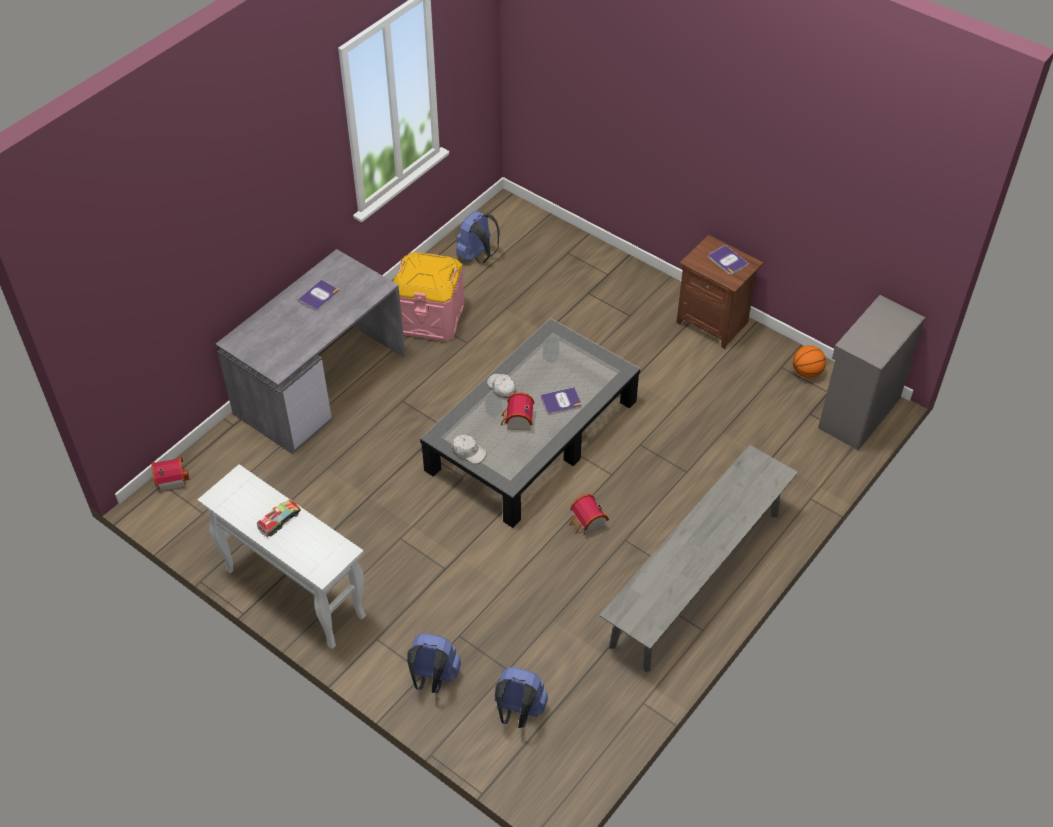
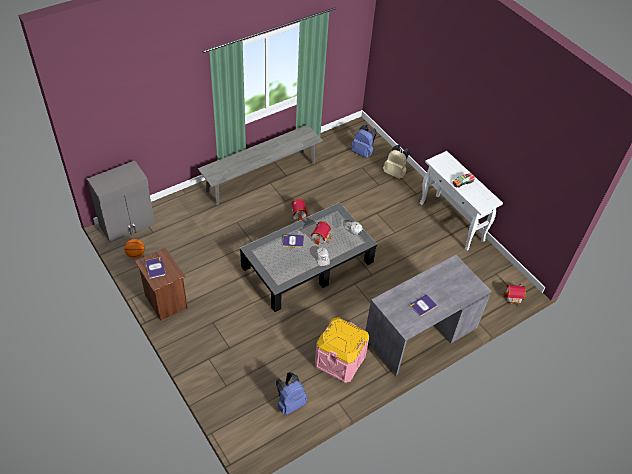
camera: 165 degrees left, 0 degrees up
blue backpack [407,633,461,693] -> beige backpack [383,145,410,179]

